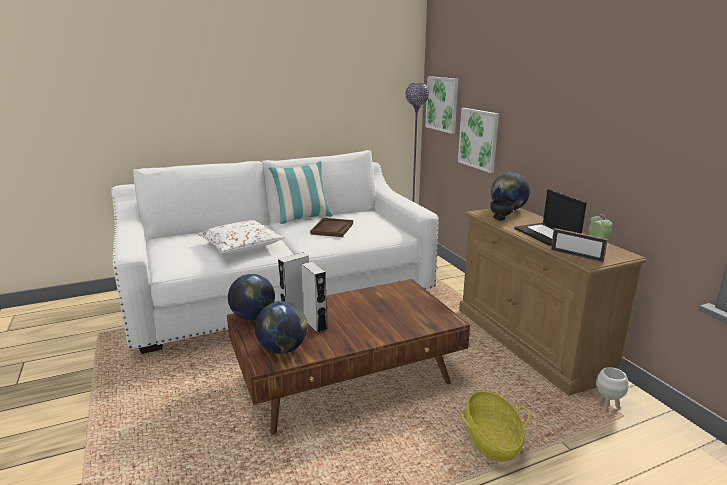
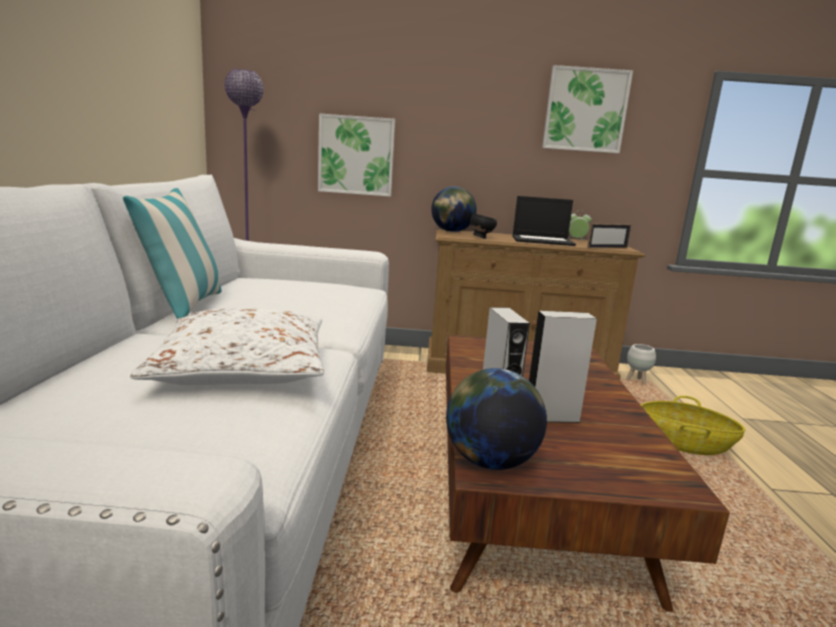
camera: 65 degrees left, 5 degrees down
globe [255,301,307,354] -> none
brown tray [310,218,353,237] -> none
picture [425,76,458,134] -> picture moved to [542,65,633,153]

